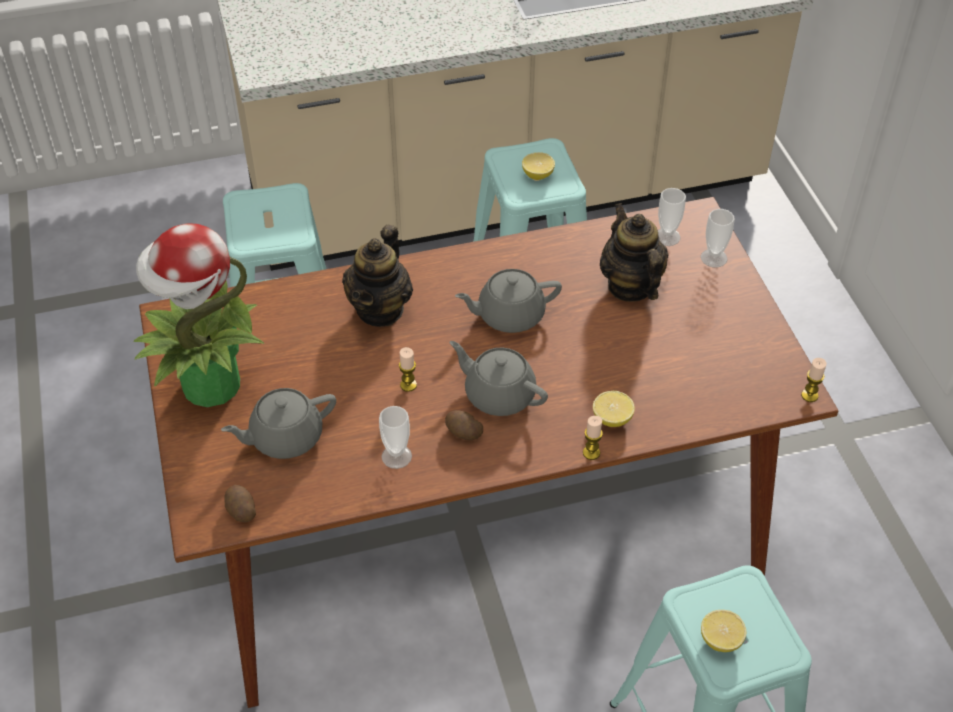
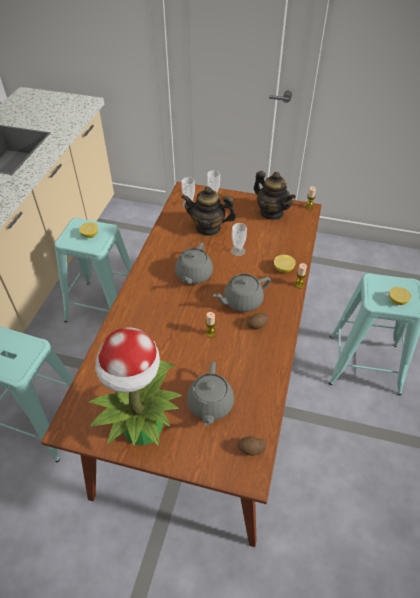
camera: 60 degrees left, 0 degrees up
teapot [342,225,413,327] -> teapot moved to [254,171,296,220]
cup [379,406,412,469] -> cup moved to [231,223,247,256]

